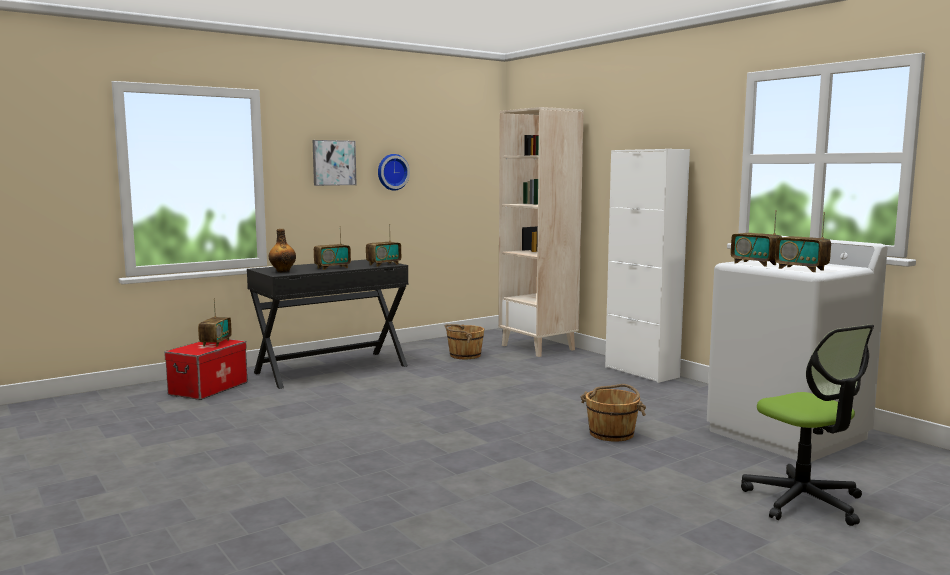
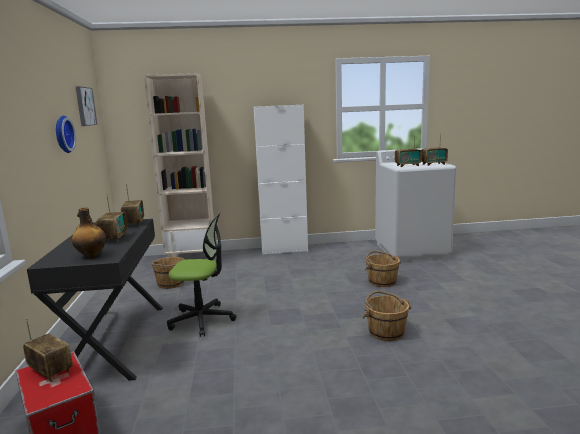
camera: 60 degrees left, 5 degrees up
picture [313,140,357,186] -> picture moved to [75,86,97,126]
office chair [741,325,874,526] -> office chair moved to [167,212,237,337]
none -> brown bucket [362,291,411,341]

